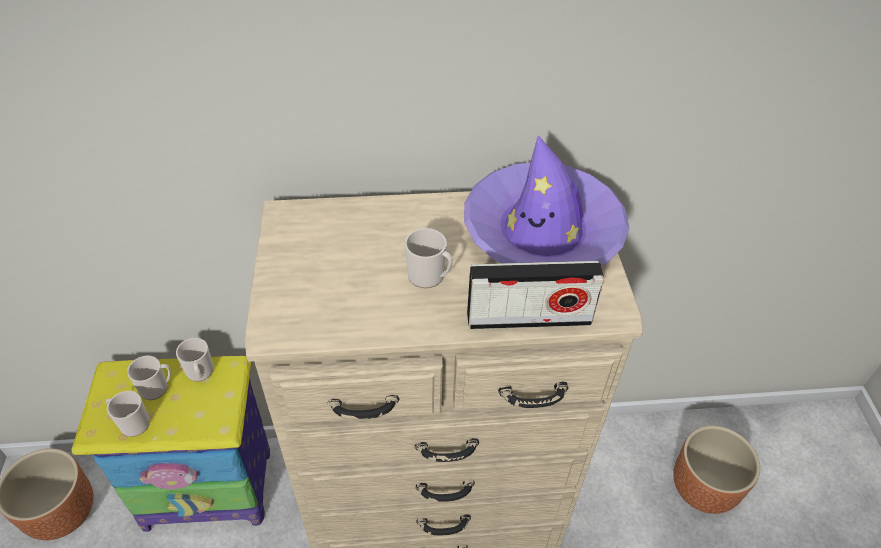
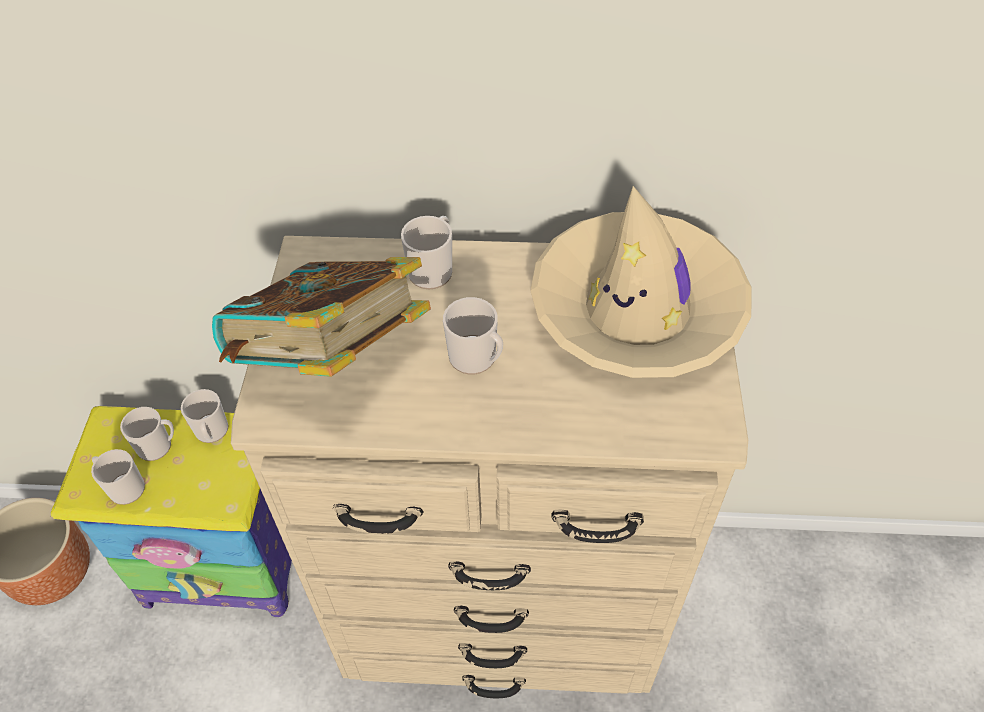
camera: 10 degrees right, 5 degrees up
purple hat [464,135,629,266] -> beige hat [530,186,751,378]
radio [467,261,604,329] -> none
brown planter [673,426,760,514] -> none
none -> book [212,257,431,377]
none -> mug [401,216,452,289]

